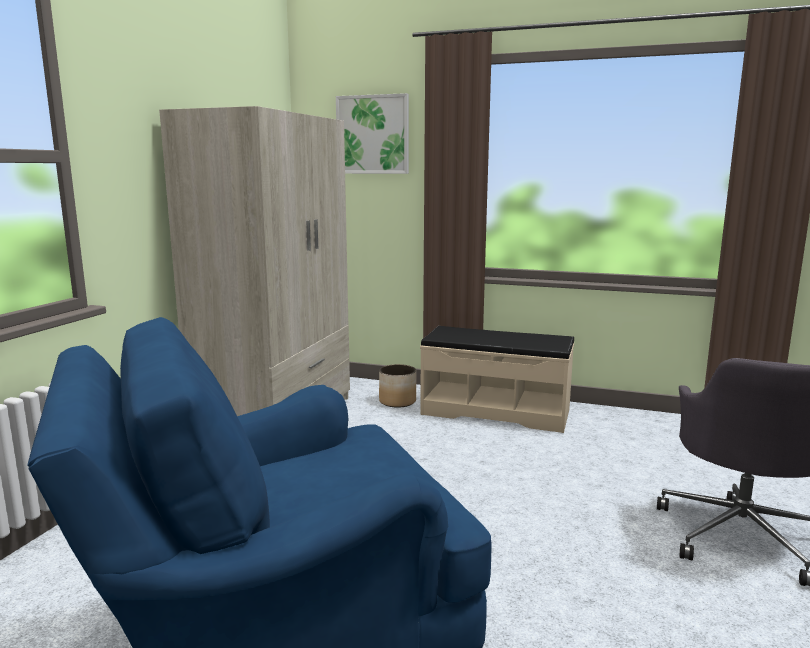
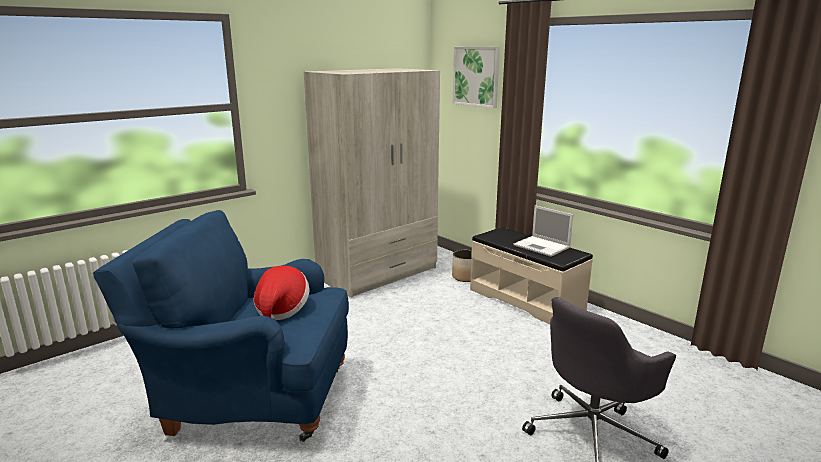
camera: 30 degrees right, 5 degrees up
none -> hat [254,266,309,320]
none -> laptop [513,205,573,257]

